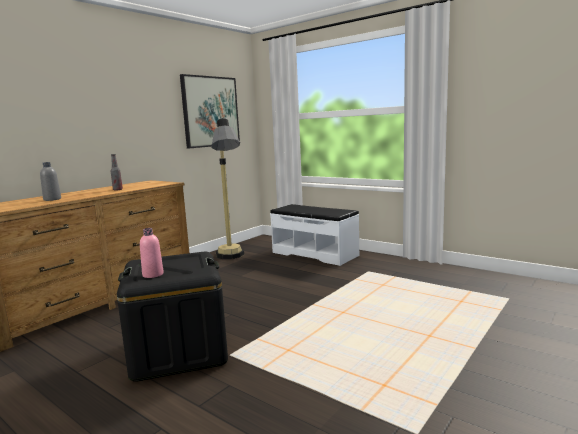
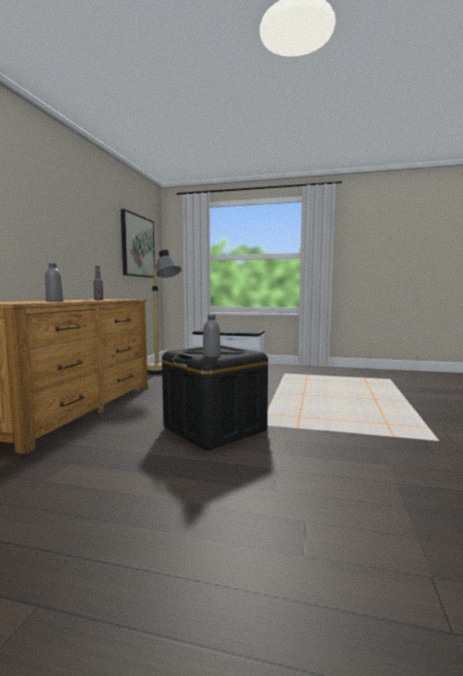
camera: 25 degrees left, 5 degrees down
pink bottle [140,228,164,278] -> grey bottle [203,315,221,358]

